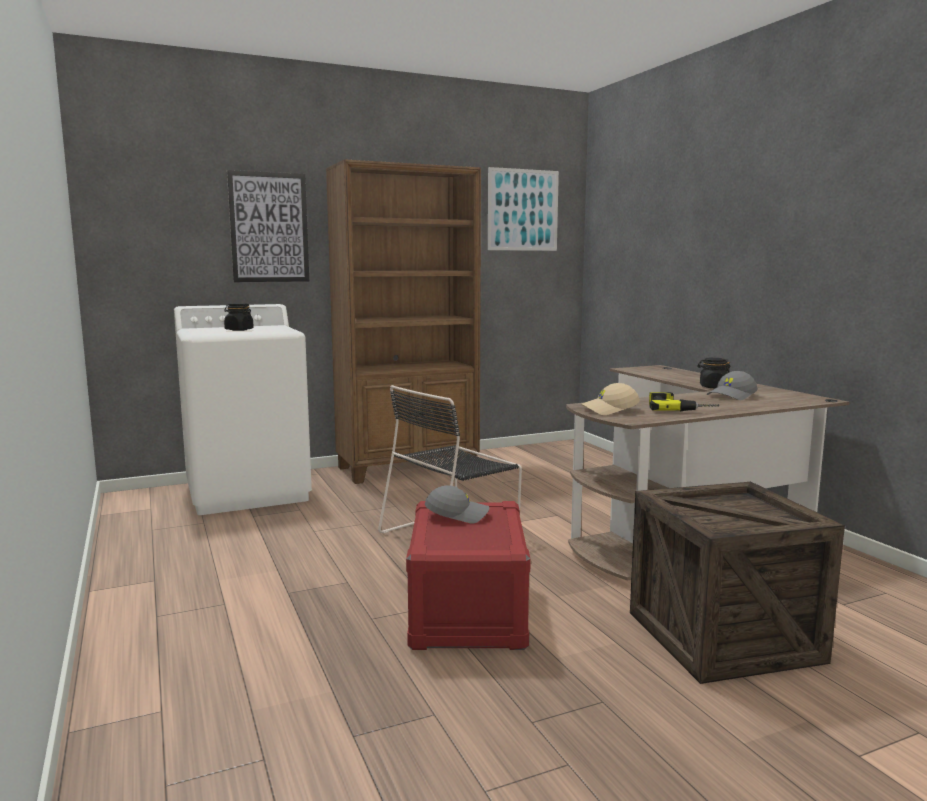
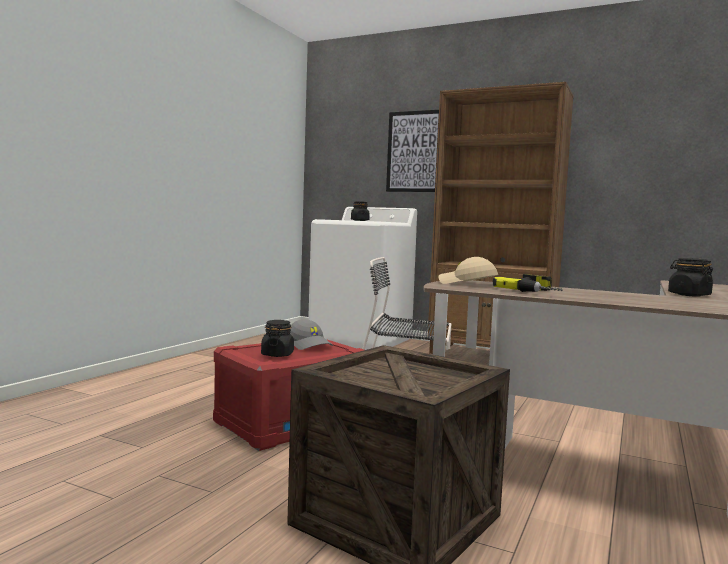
camera: 50 degrees right, 5 degrees down
picture [488,167,559,251] -> none
grey cap [707,371,758,400] -> none
none -> black jar [261,320,294,357]

